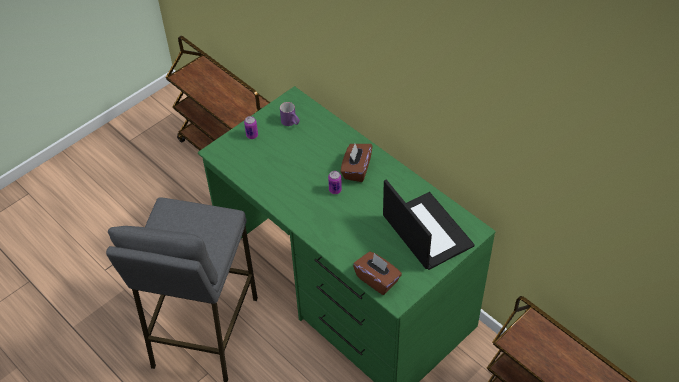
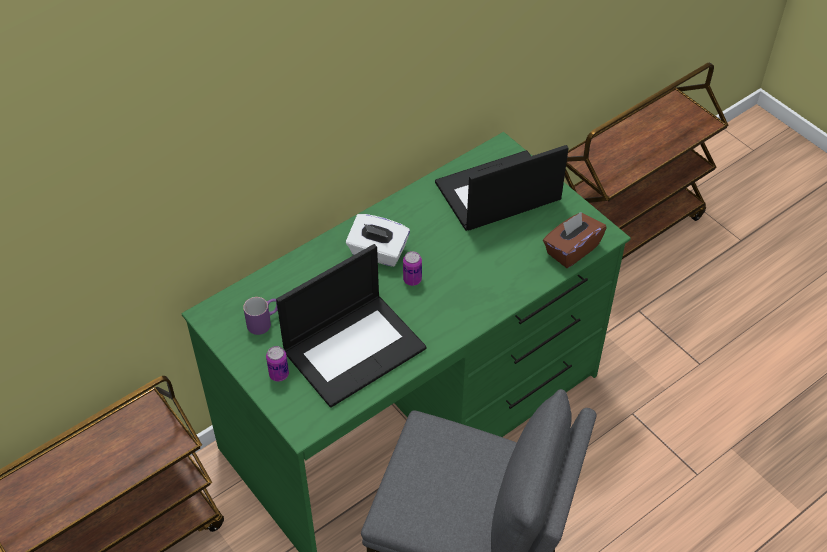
camera: 85 degrees left, 0 degrees up
brown tissue box [340,144,373,182] -> white tissue box [346,214,410,267]
none -> laptop [276,244,426,408]

